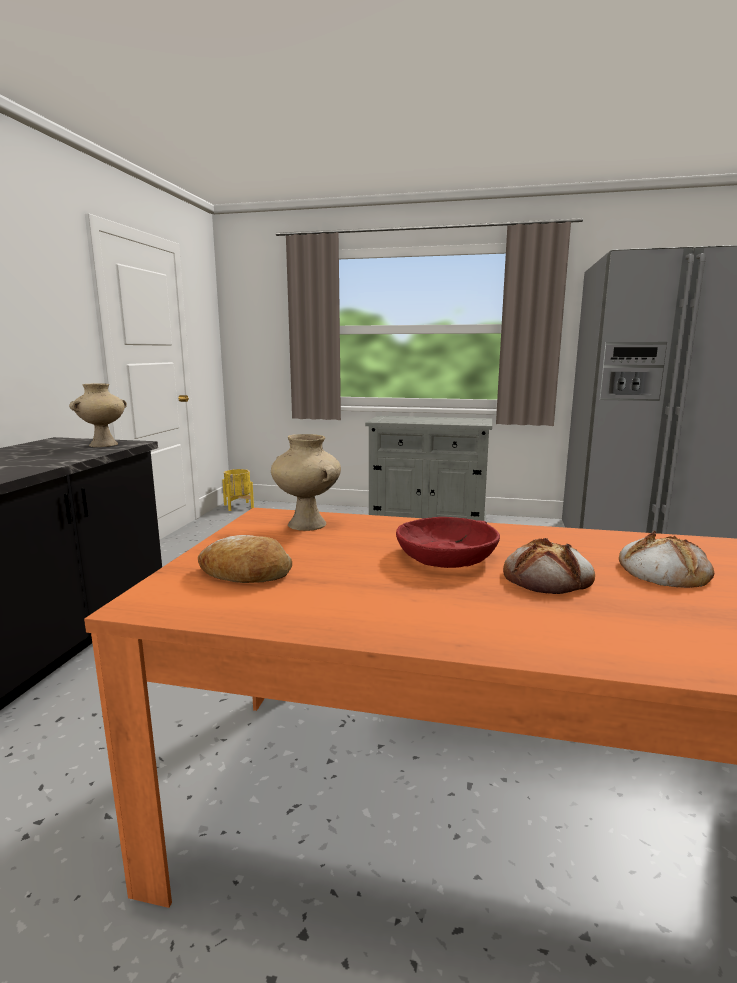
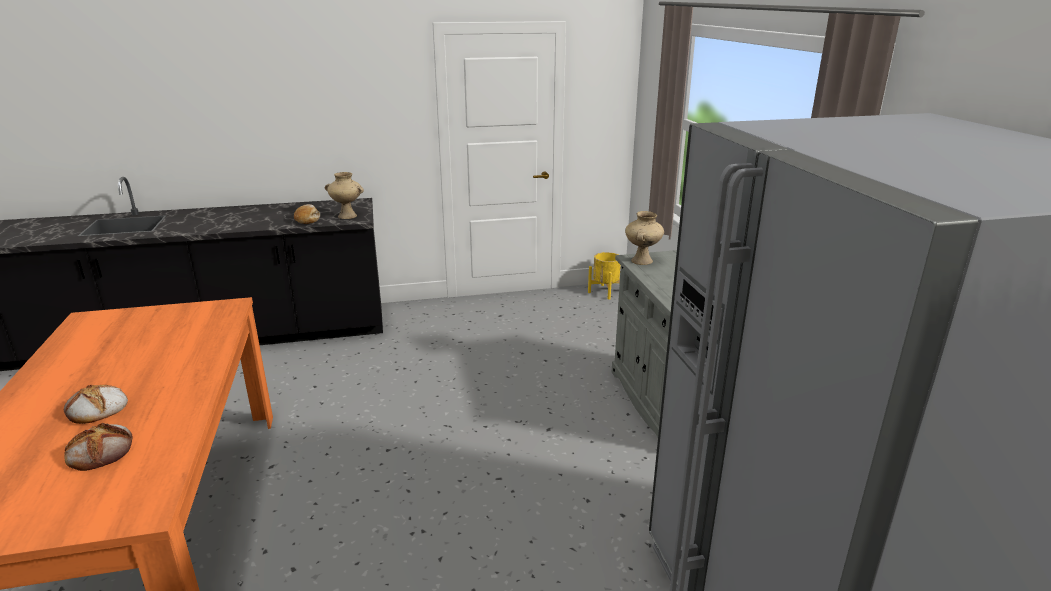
camera: 65 degrees right, 10 degrees up
bread [198,535,292,583] -> bread moved to [294,204,320,224]
beige vase [271,434,341,531] -> beige vase moved to [625,211,664,265]
red bowl [396,517,500,568] -> none

